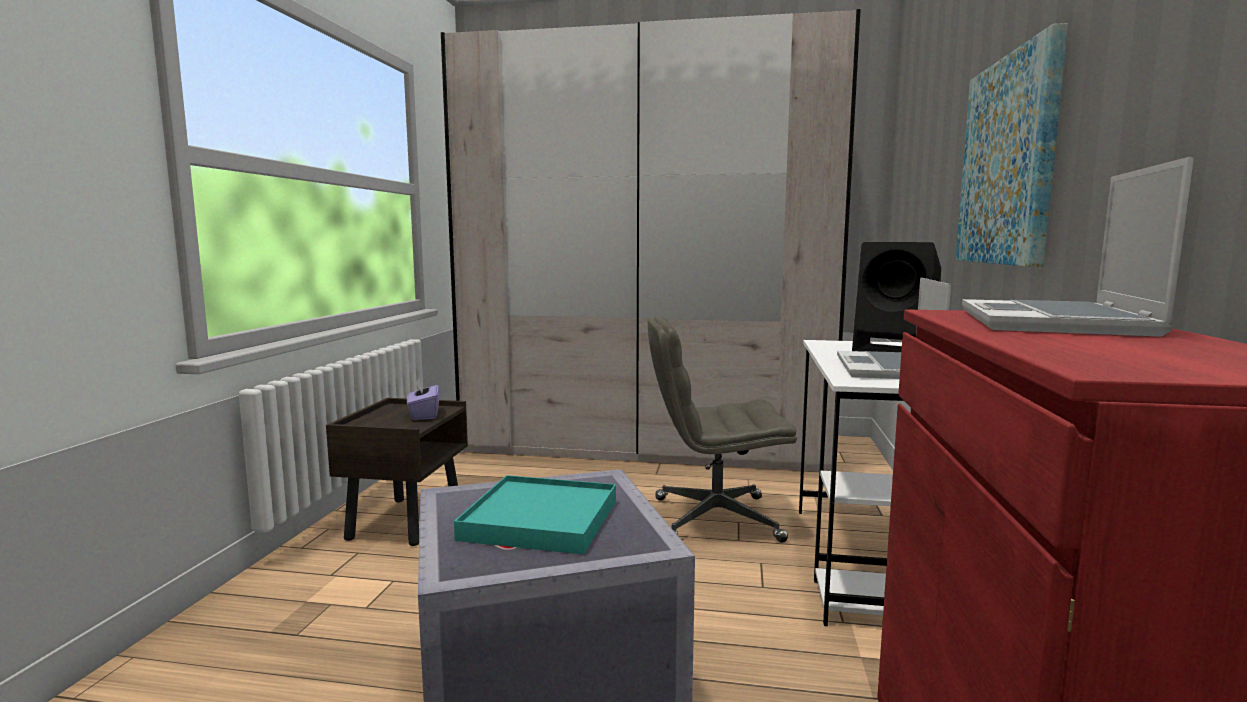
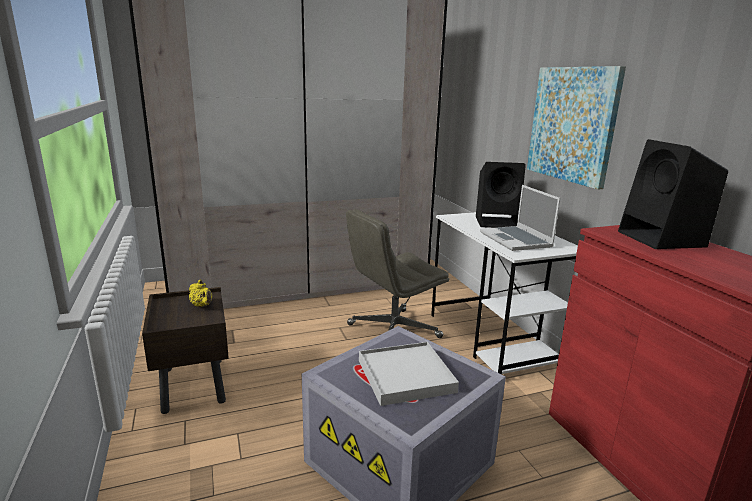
camera: 30 degrees left, 10 degrees up
purple tissue box [407,378,439,420] -> yellow teapot [189,279,212,307]
turquoise tray [454,475,616,554] -> white tray [359,342,459,406]
laptop [962,157,1194,337] -> black speaker [618,139,728,249]

